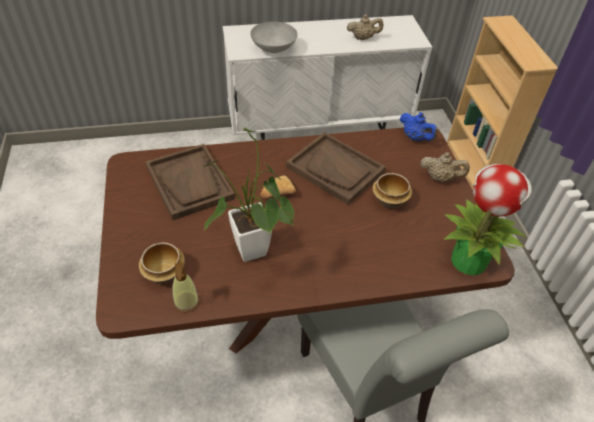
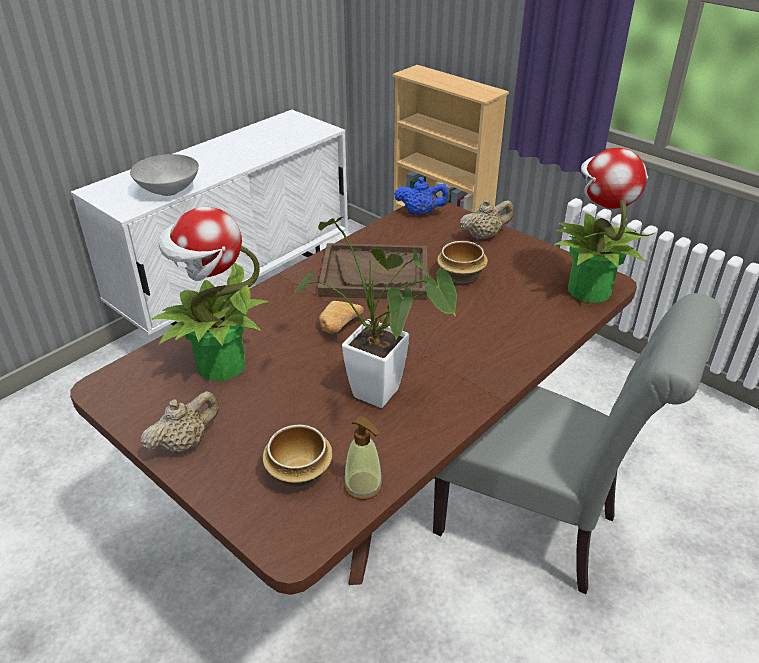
camera: 35 degrees left, 10 degrees down
brown tray [145,144,235,220] -> potted plant [151,207,268,381]
beige teapot [347,14,383,40] -> beige teapot moved to [141,391,219,454]

